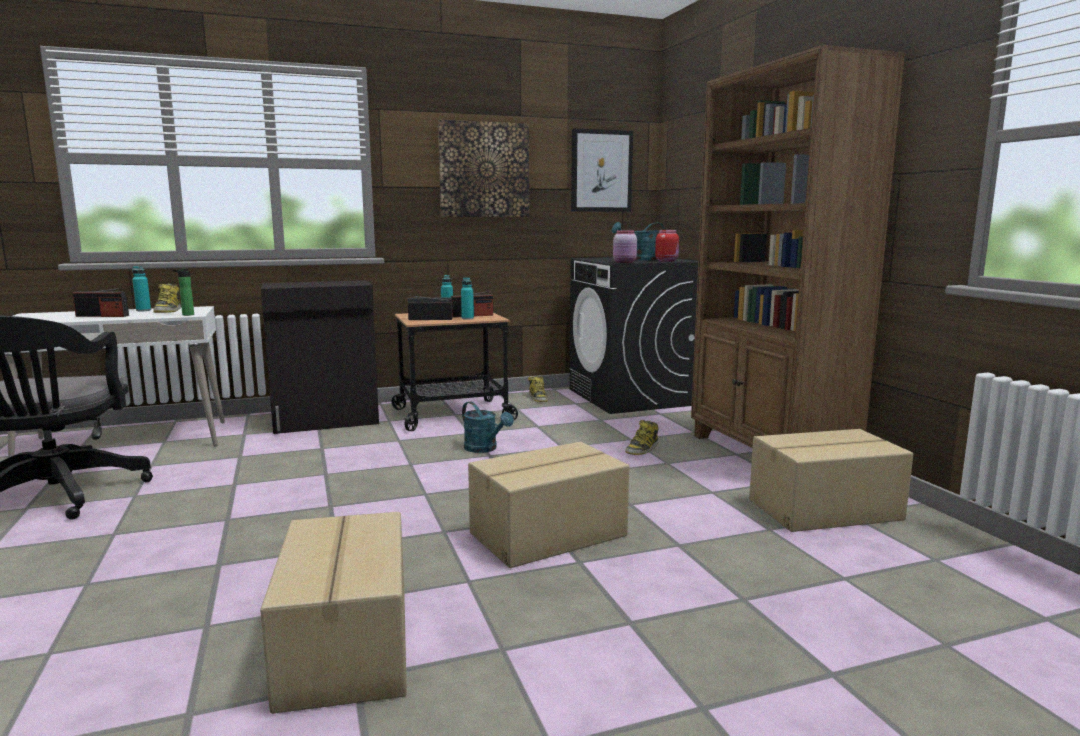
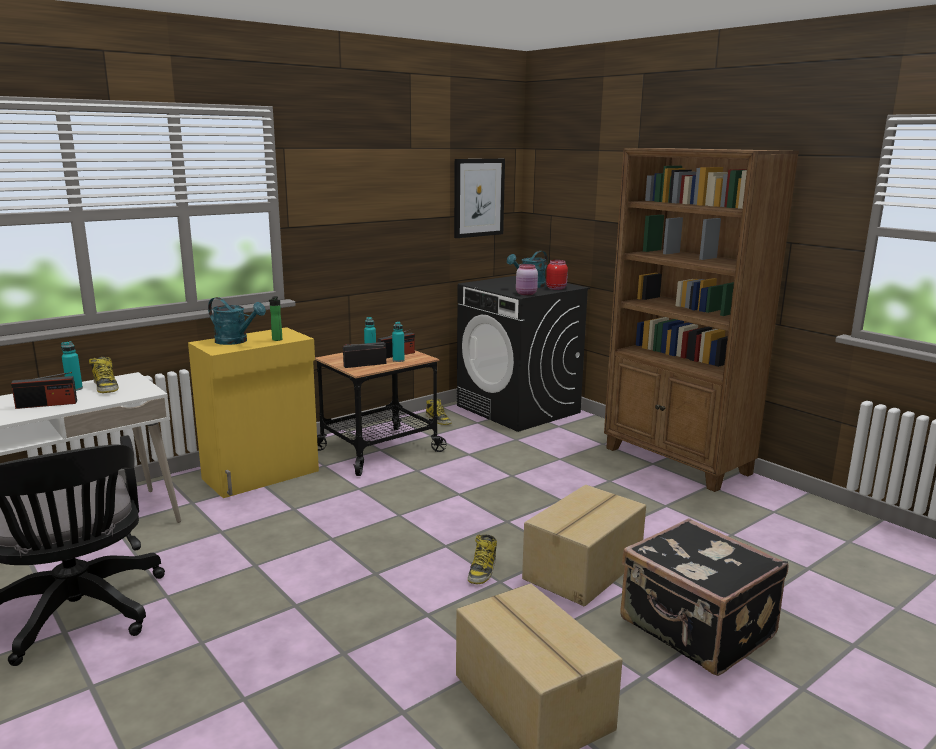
camera: 20 degrees left, 5 degrees up
bottle [173,268,194,316] -> bottle moved to [269,296,282,341]
black cabinet [261,280,379,434] -> yellow cabinet [188,327,319,498]
picture [438,120,529,217] -> none
turquoise watering can [462,402,514,453] -> turquoise watering can moved to [208,297,266,345]
boot [625,420,658,455] -> boot moved to [468,535,497,584]
cardboard box [749,429,913,532] -> none
none -> black suitcase [621,518,789,676]

